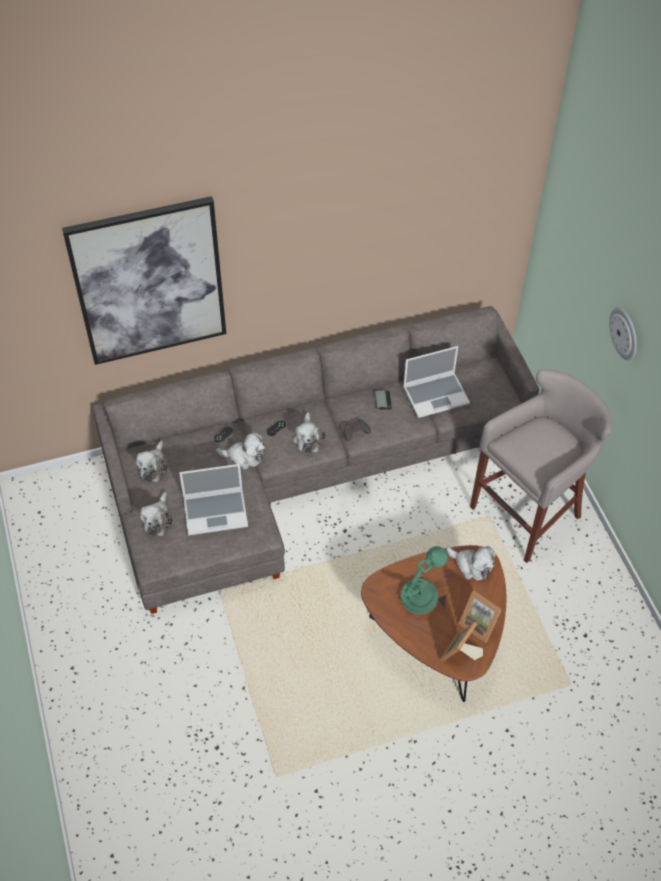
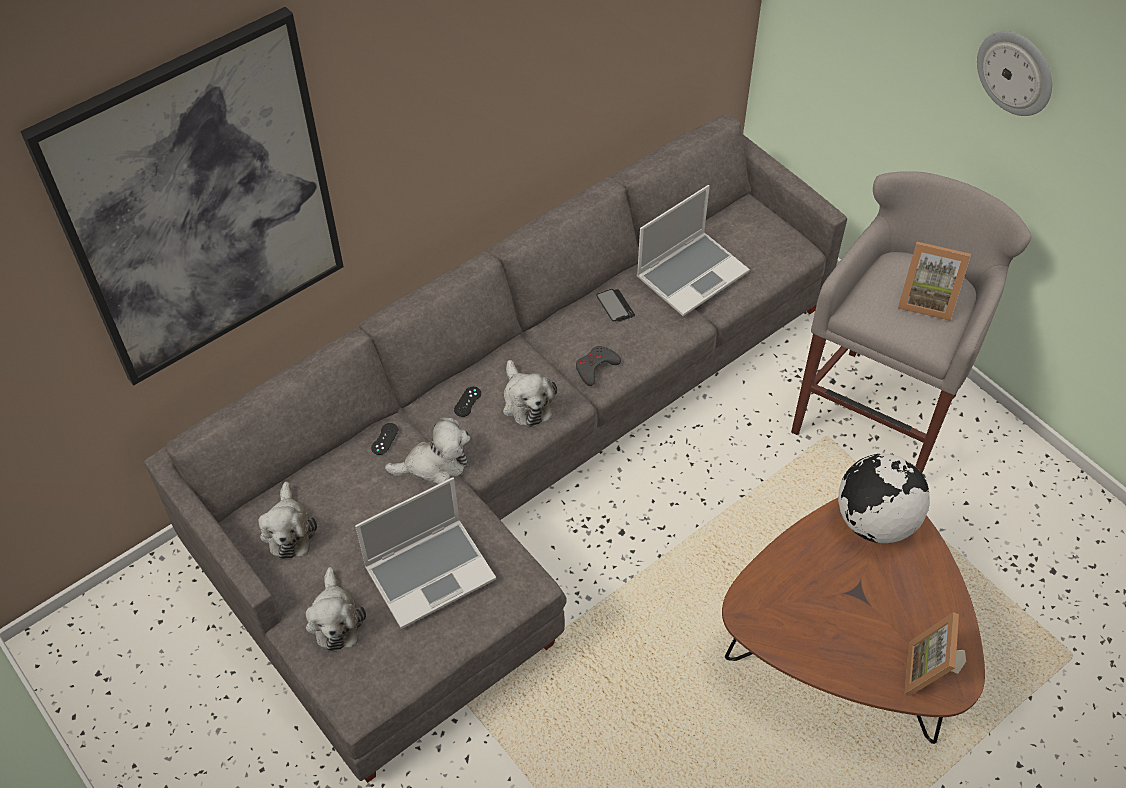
camera: 20 degrees left, 0 degrees up
green table lamp [401,546,448,614] -> none
plush toy [446,546,496,581] -> globe [838,454,930,543]
picture frame [459,591,502,643] -> picture frame moved to [898,242,971,321]

